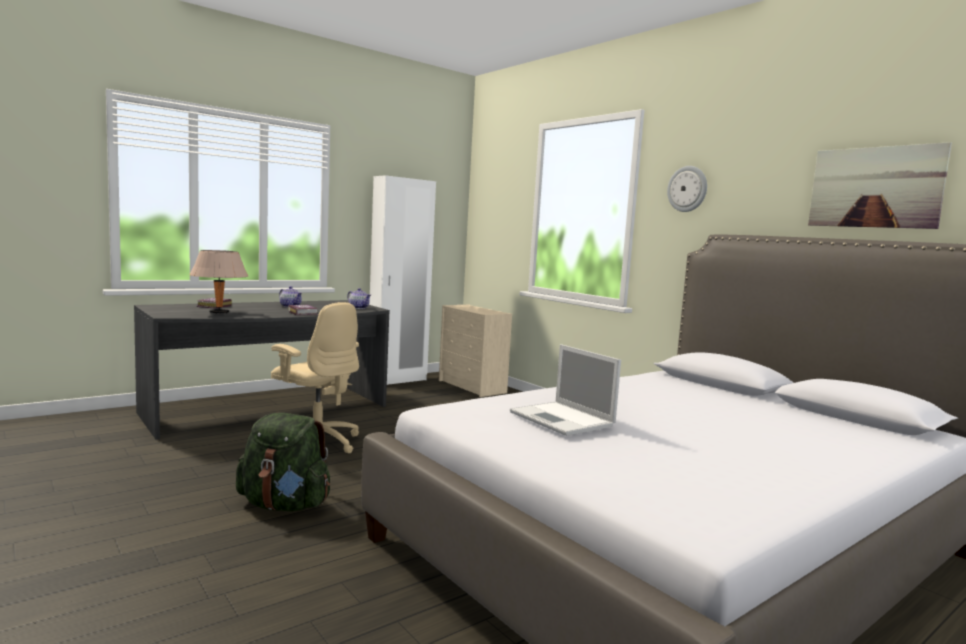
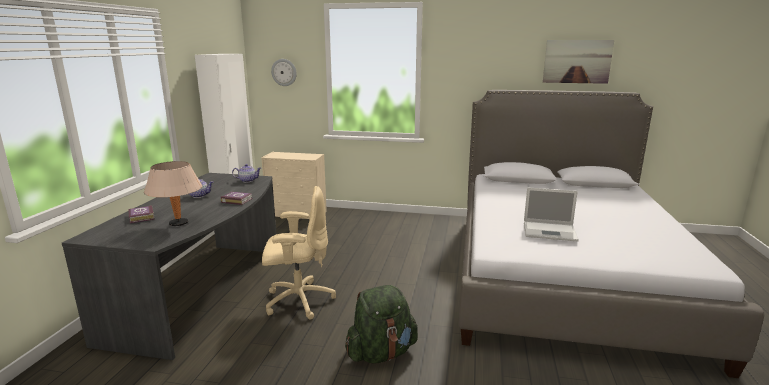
camera: 40 degrees left, 10 degrees up
wall clock [667,166,707,212] -> wall clock moved to [271,59,297,86]

